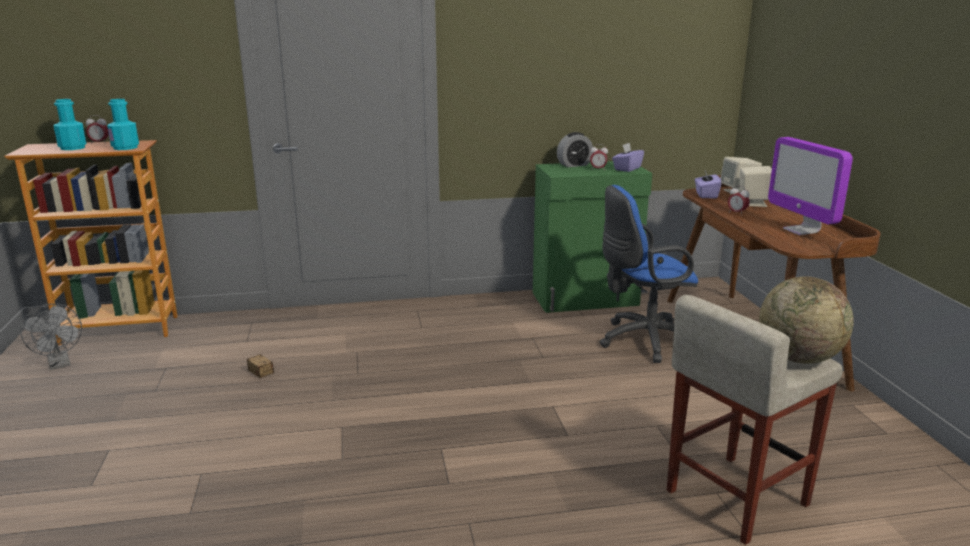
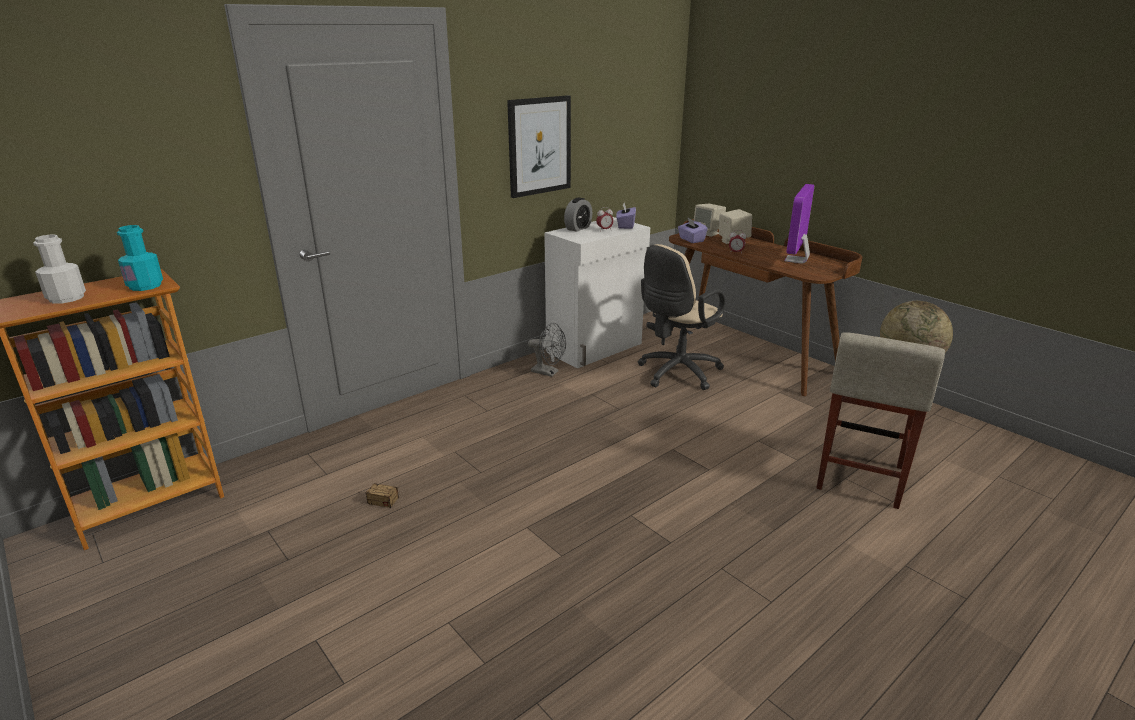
camera: 30 degrees left, 5 degrees up
grey fan [20,304,82,370] -> grey fan moved to [528,323,566,377]
turquoise bottle [54,99,86,150] -> white bottle [33,235,86,304]
alarm clock [86,115,109,144] -> none
green cabinet [533,161,652,313] -> white cabinet [544,217,650,368]
blue office chair [600,185,698,363] -> beige office chair [638,244,725,390]
monitor [768,137,853,235] -> monitor turned 75 degrees clockwise [784,184,814,264]
none -> picture [507,95,571,198]

